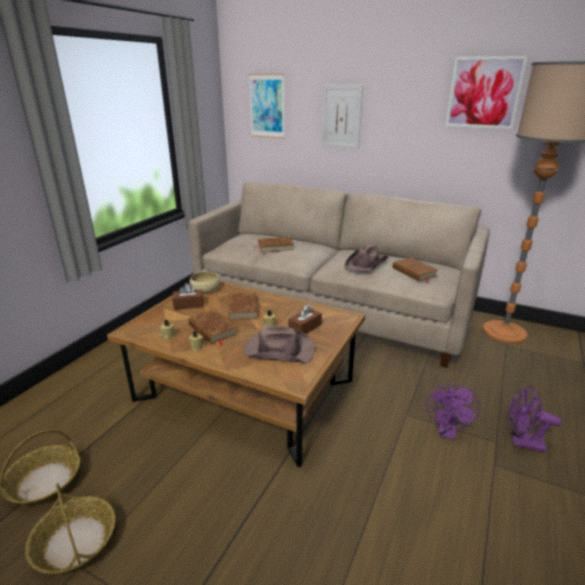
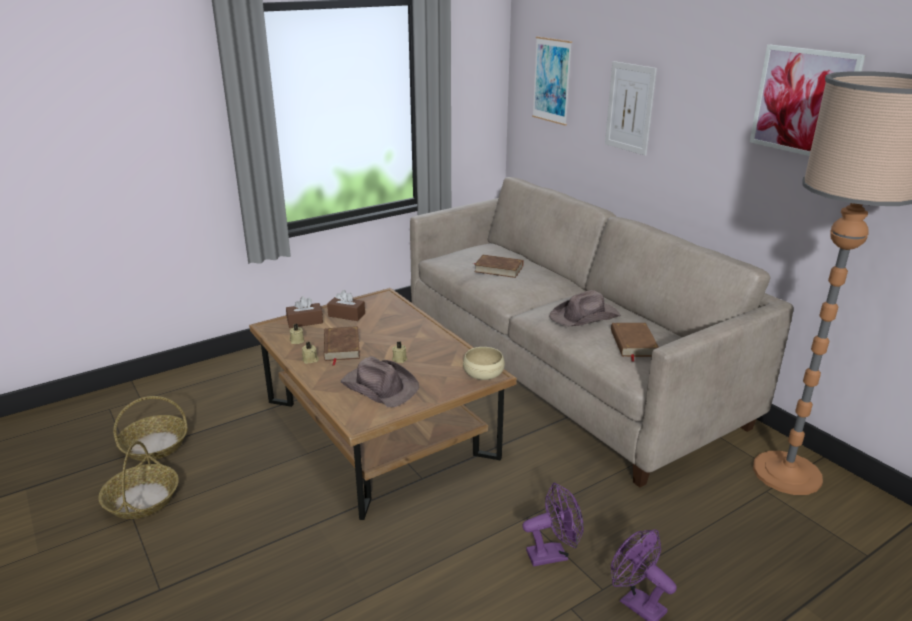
camera: 30 degrees right, 0 degrees up
beige bowl [190,271,219,293] -> beige bowl moved to [463,347,505,380]
brown book [228,292,258,320] -> none
brown tissue box [289,304,322,334] -> brown tissue box moved to [286,296,323,328]
purple fan [427,383,481,440] -> purple fan turned 150 degrees counterclockwise [523,483,583,566]

